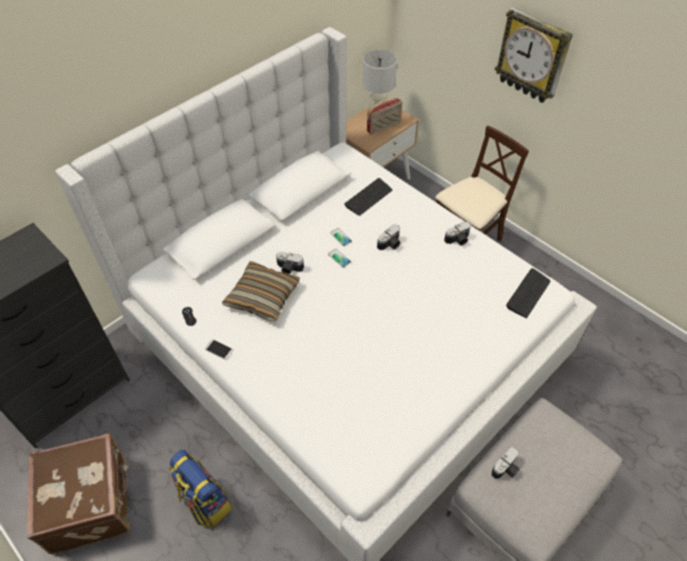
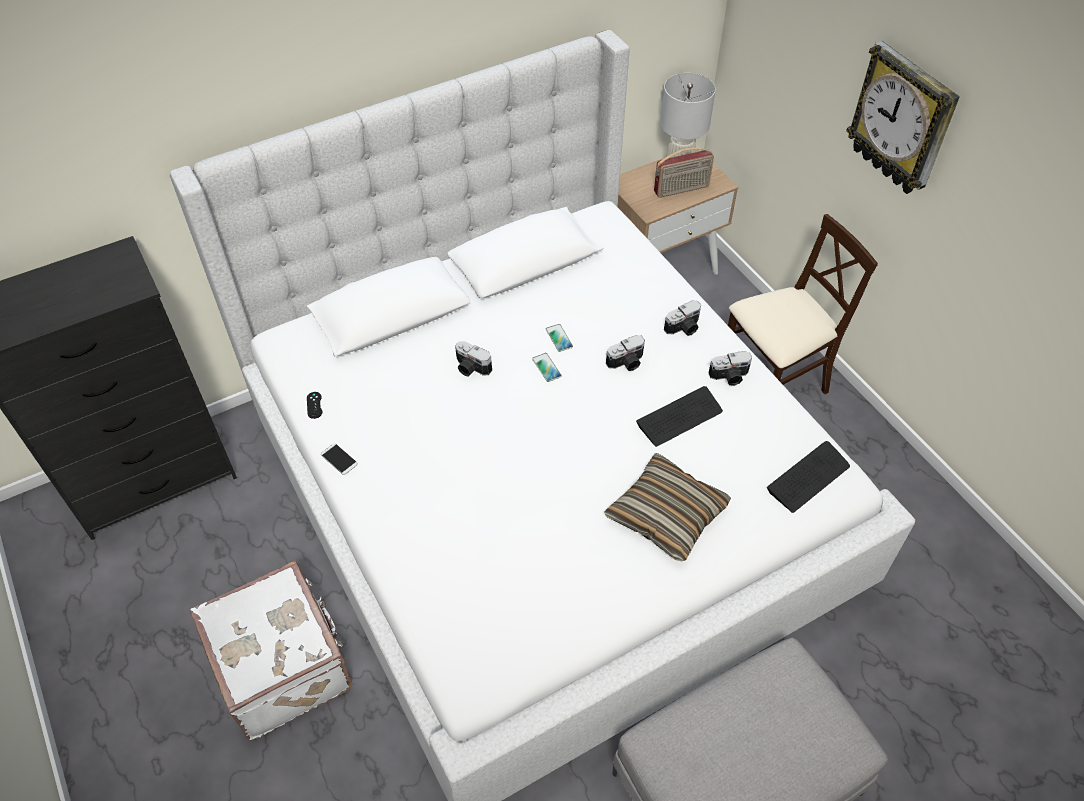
camera: 15 degrees right, 0 degrees up
brown suitcase [27,434,130,554] -> none
backpack [169,450,232,528] -> white suitcase [190,561,352,740]
pillow [222,261,300,322] -> pillow moved to [604,453,731,561]
keyboard [344,178,392,216] -> keyboard moved to [636,386,723,447]
camera [491,447,520,479] -> camera moved to [664,300,701,336]

